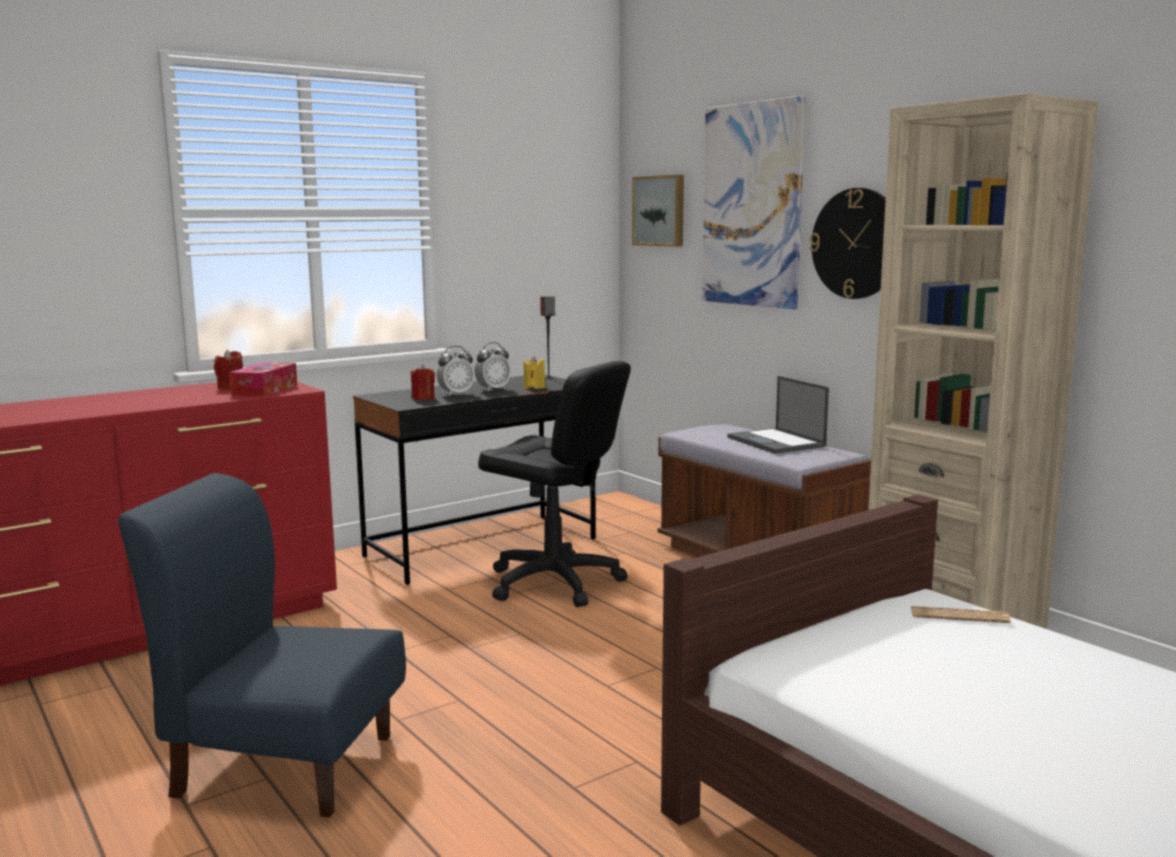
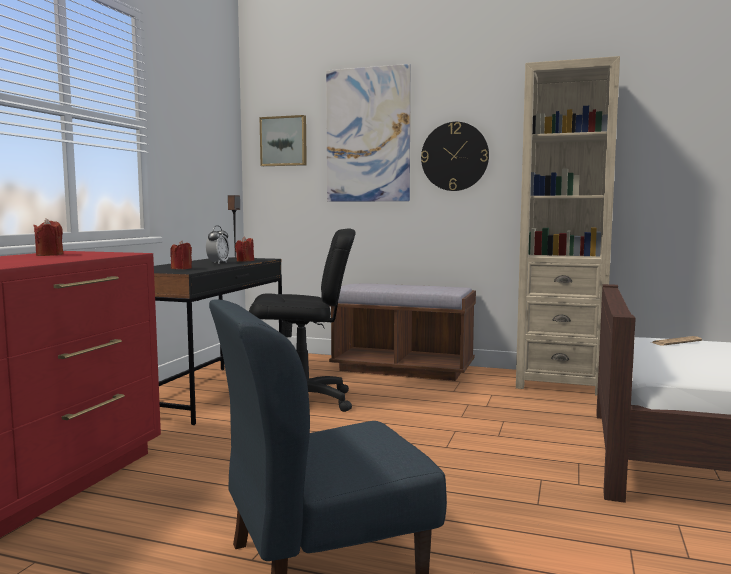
camera: 35 degrees left, 5 degrees down
tissue box [229,362,297,397] -> none
alarm clock [437,346,475,396] -> none
yellow candle [523,356,546,389] -> red candle [235,236,254,262]
laptop [727,376,829,454] -> none

